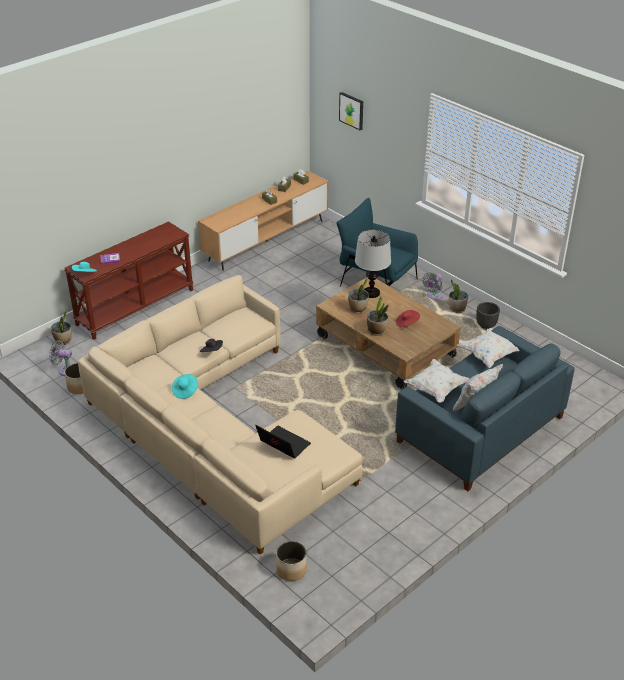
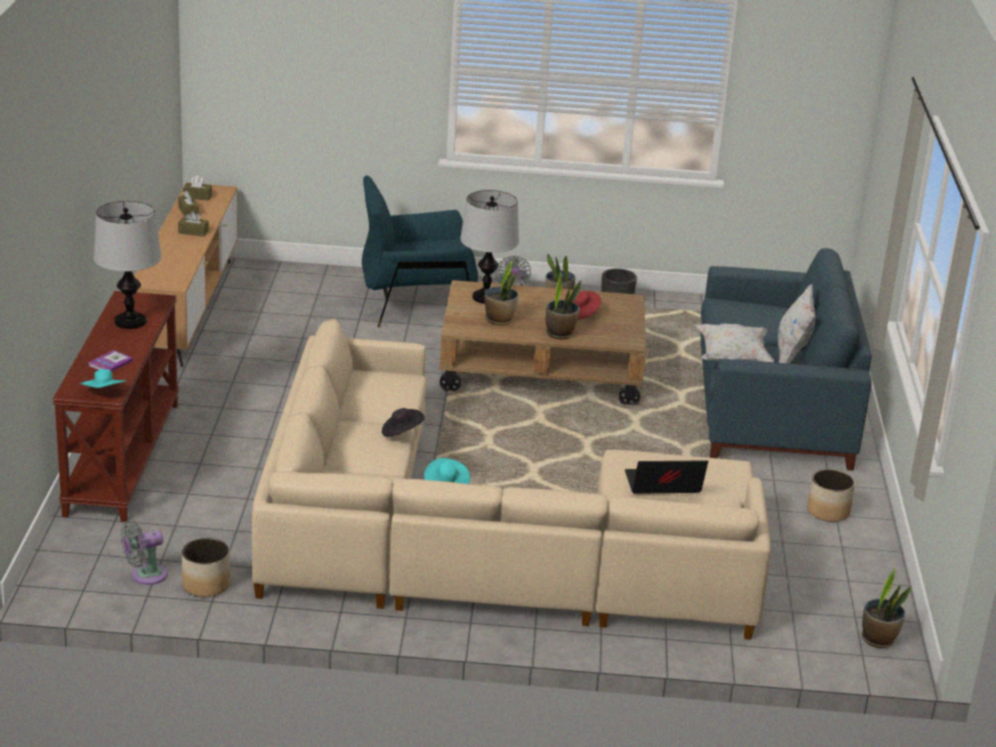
camera: 45 degrees left, 10 degrees down
potted plant [51,309,72,345] -> potted plant moved to [861,568,911,648]
planter [276,541,307,581] -> planter moved to [807,469,855,522]
picture [339,92,363,130] -> none
white pillow [457,328,520,368] -> none
none -> table lamp [94,201,161,329]

